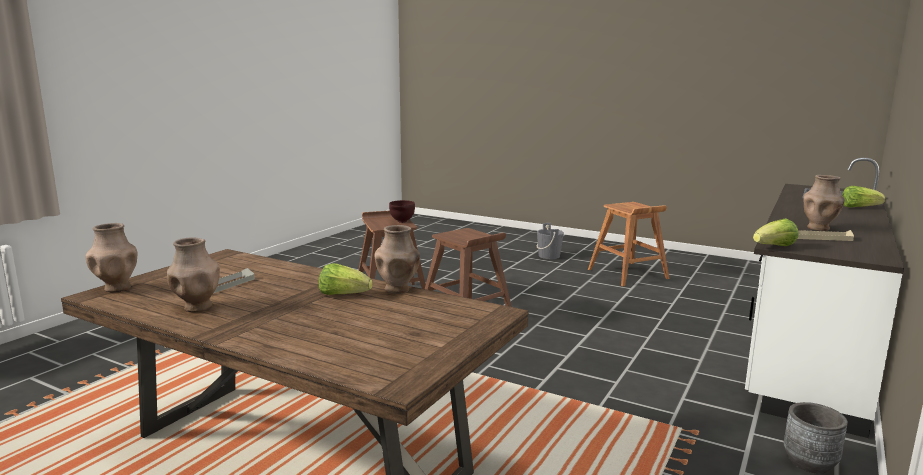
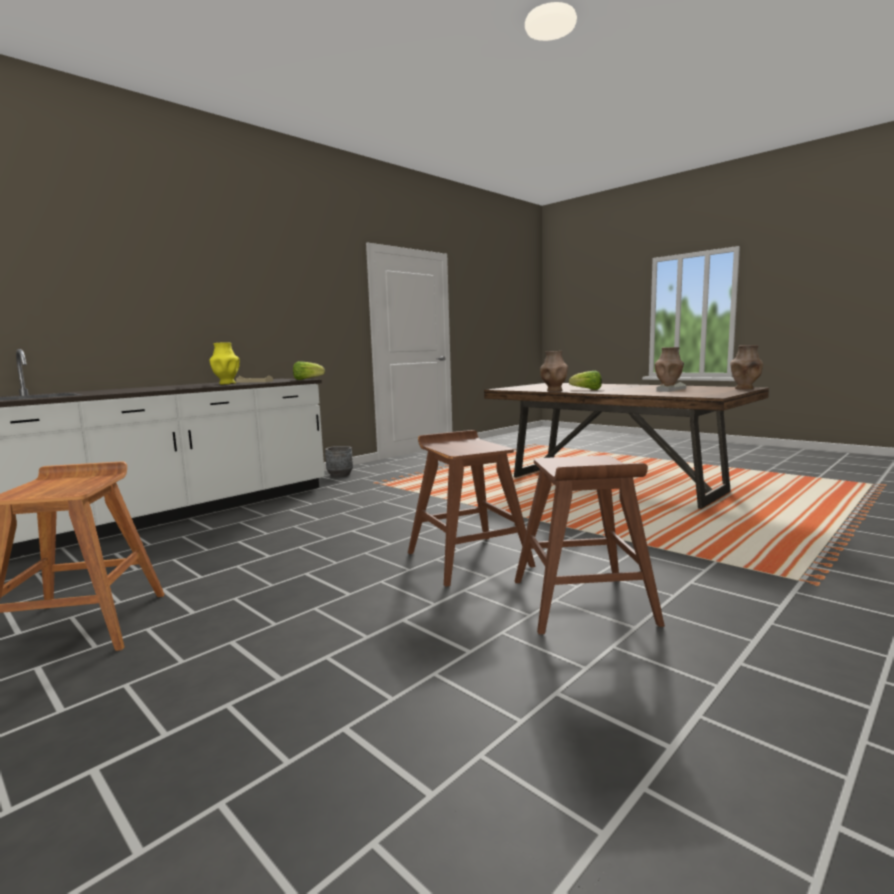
camera: 165 degrees left, 5 degrees down
brown bowl [389,200,415,223] -> none
grey bucket [537,223,564,259] -> none
brown vase [804,175,845,231] -> yellow vase [209,342,240,384]
lettuce [842,186,885,208] -> none

